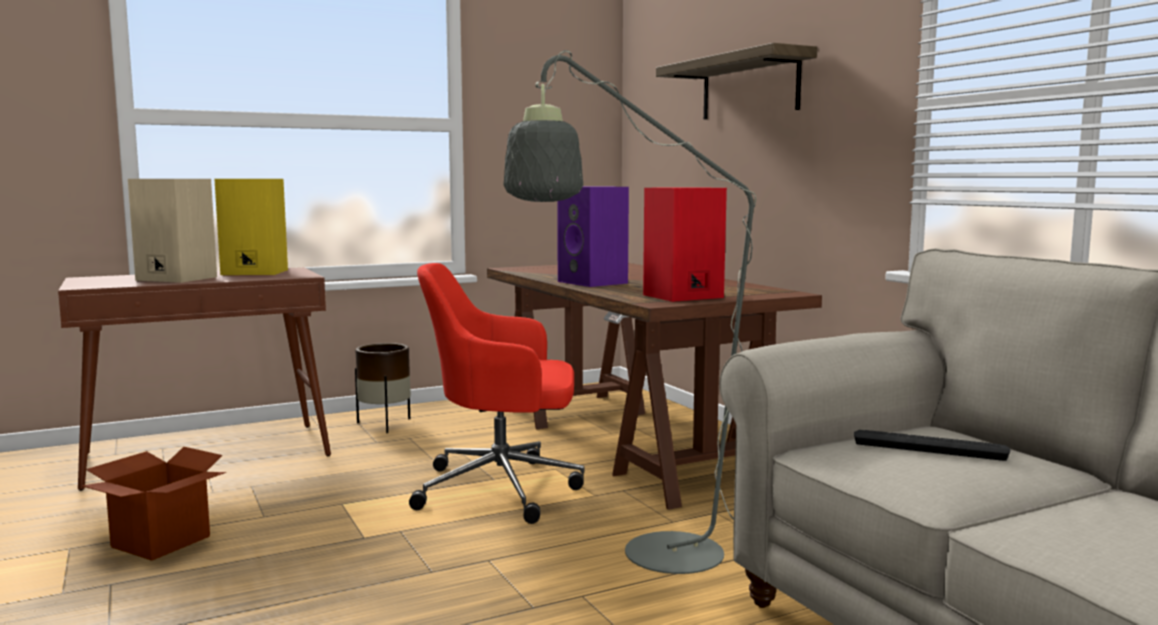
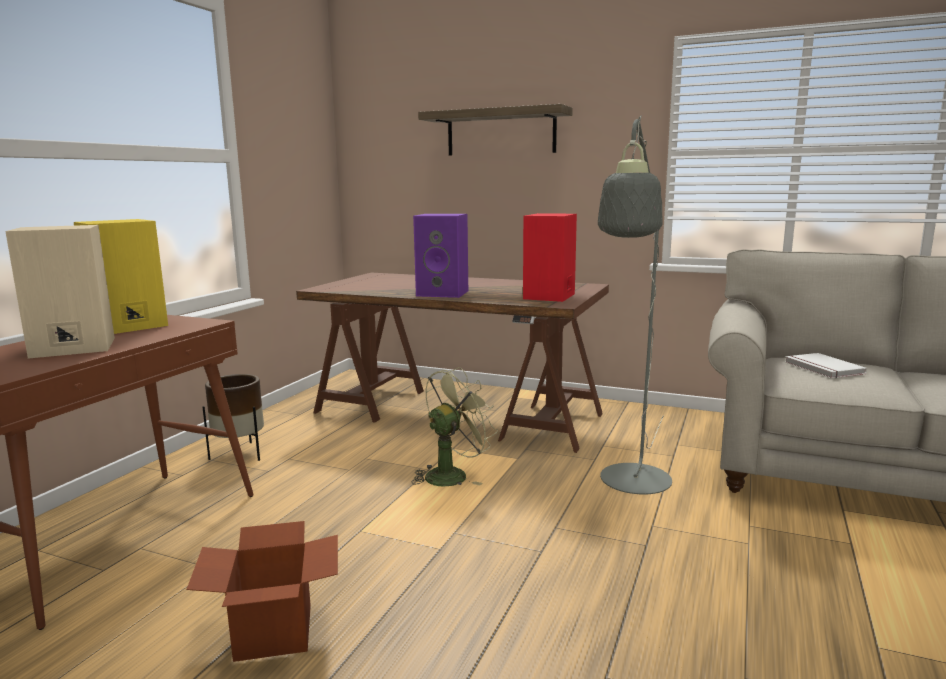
camera: 40 degrees left, 5 degrees up
red office chair [409,263,585,524] -> green fan [412,367,498,486]
keyboard [854,430,1010,461] -> white book [785,353,867,378]

